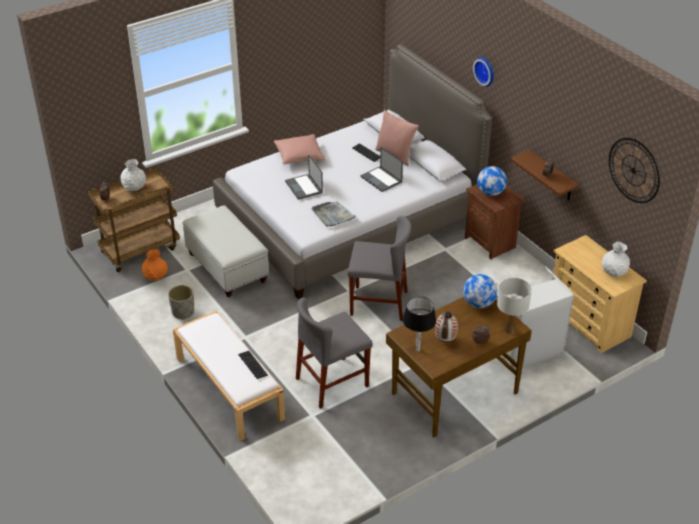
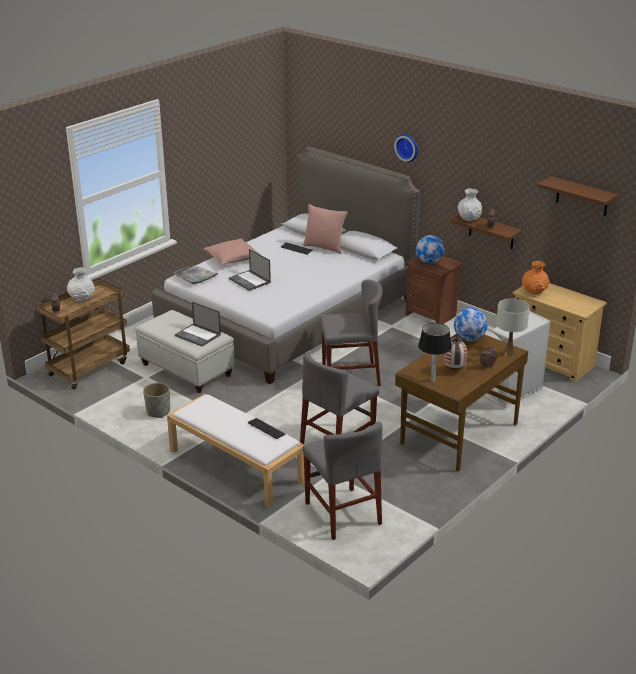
camera: 15 degrees left, 10 degrees down
orange vase [142,249,168,280] -> orange vase moved to [522,261,549,294]
grey tray [312,201,357,226] -> grey tray moved to [174,266,218,284]
laptop [360,147,403,192] -> laptop moved to [175,302,221,347]
white vase [602,242,630,277] -> white vase moved to [458,188,482,221]
wall clock [609,138,660,203] -> brown shelf [537,176,618,216]
none -> grey chair [303,421,382,540]

